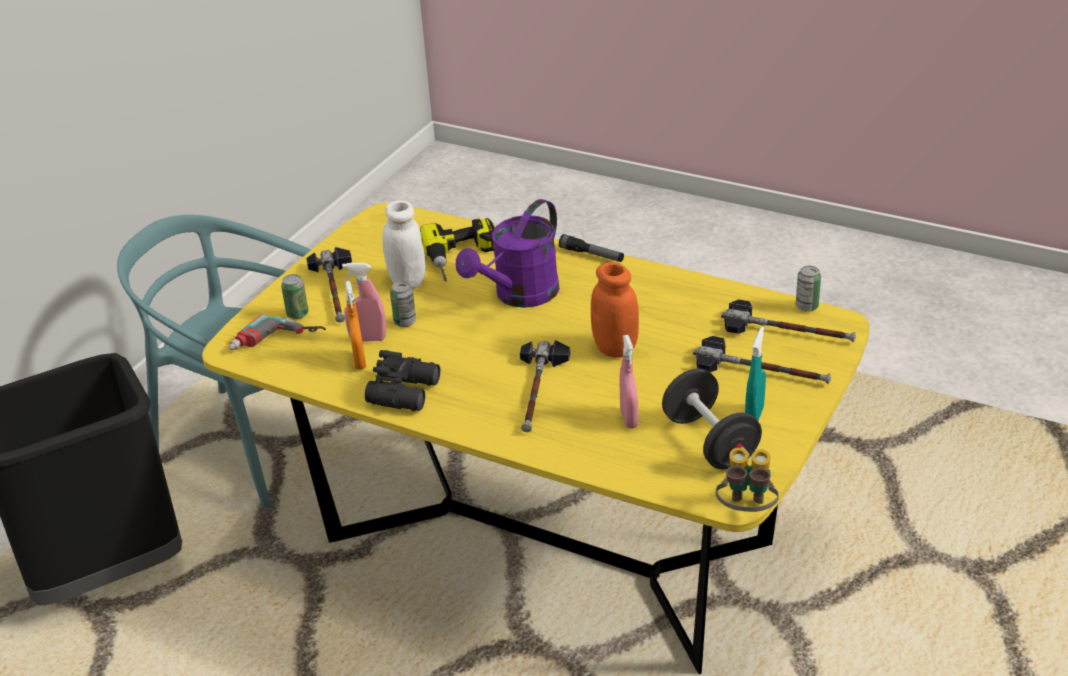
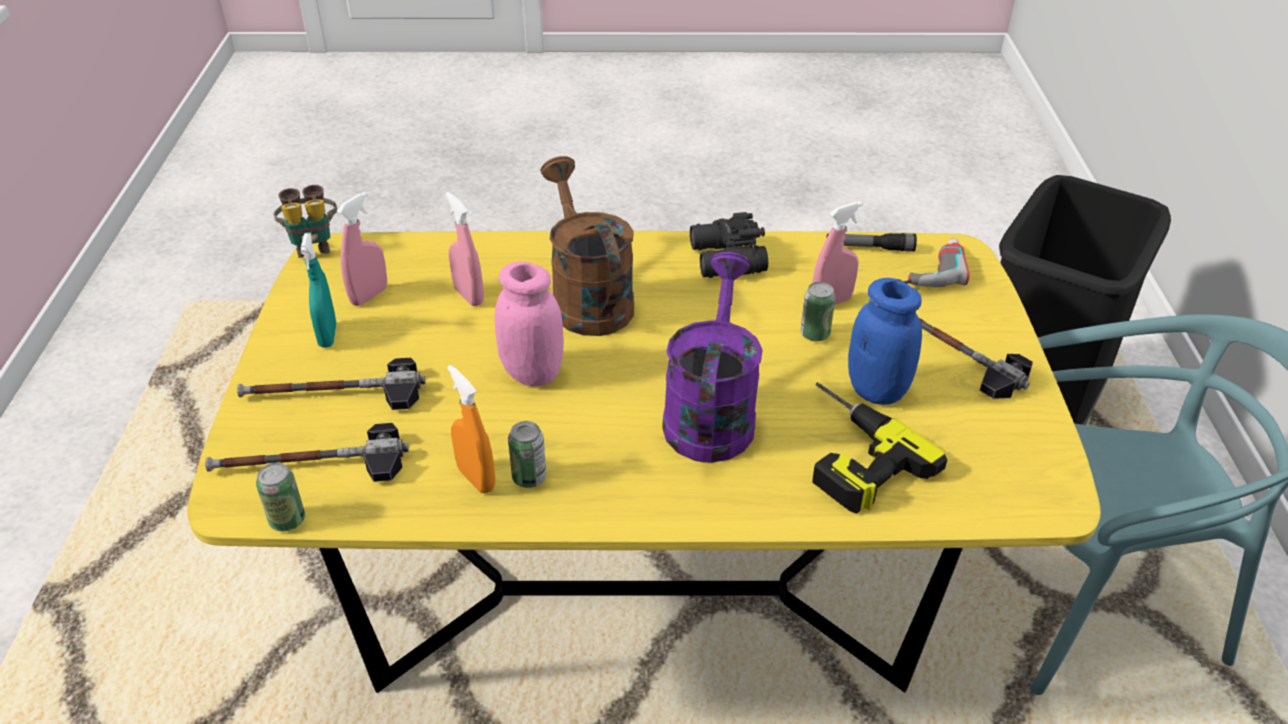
camera: 150 degrees right, 5 degrees up
can [281,274,308,319] -> can moved to [508,421,546,488]
orange spray bottle [345,281,366,370] -> orange spray bottle moved to [447,365,495,493]
white jar [382,200,426,289] -> blue jar [848,278,922,405]
hammer [520,340,570,432] -> brown watering can [540,156,634,336]
flashlight [559,234,624,262] -> flashlight moved to [827,233,917,252]
orange jar [591,262,639,358] -> pink jar [495,262,564,386]
black dumbbell [662,368,762,469] -> pink spray bottle [337,192,387,306]

